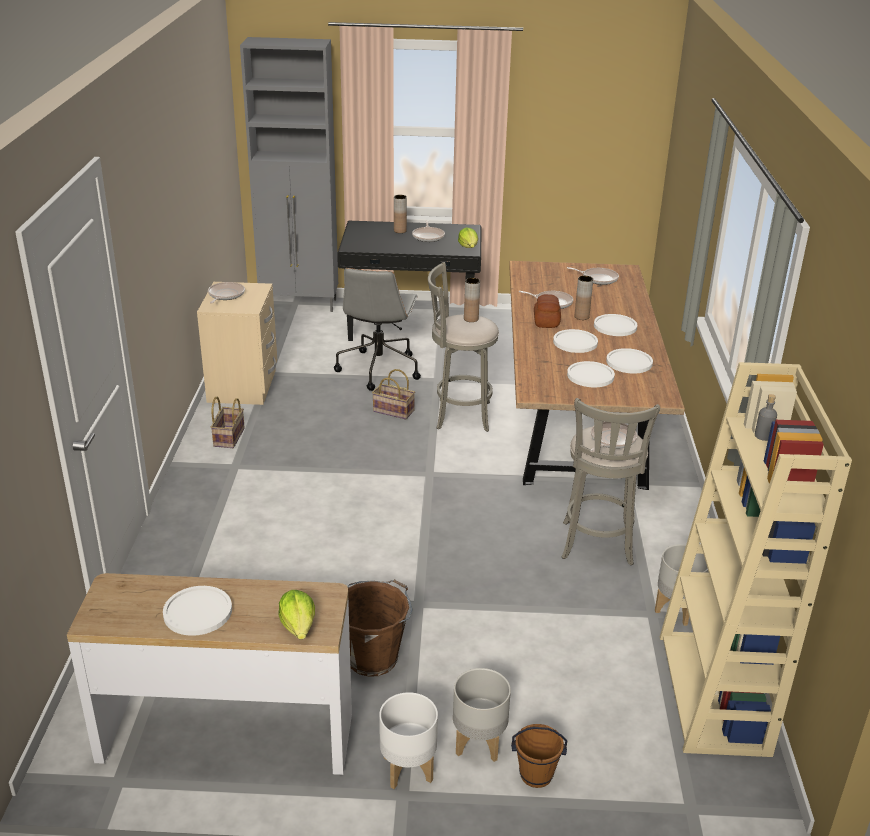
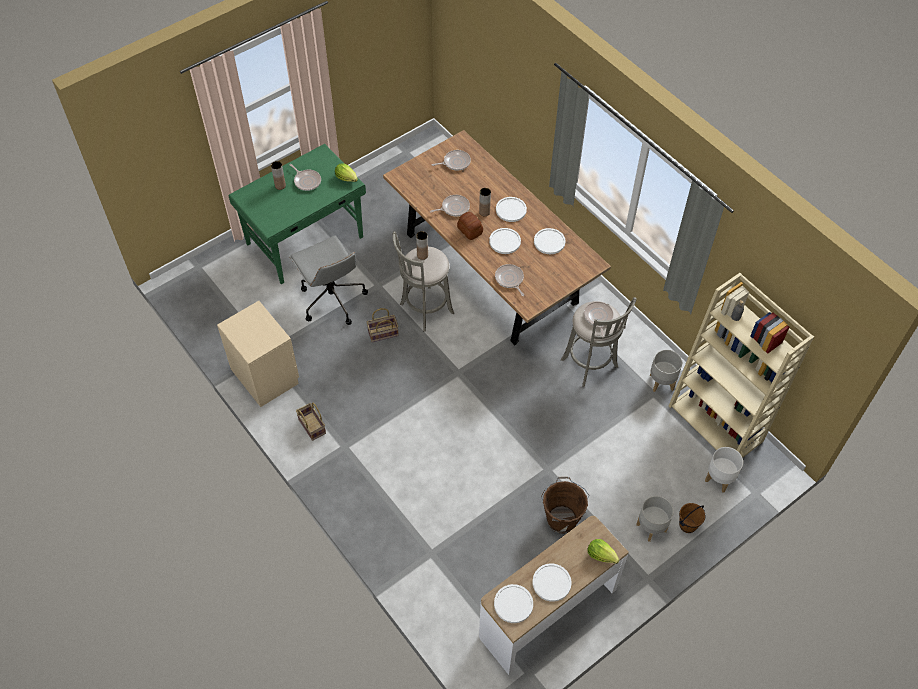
camera: 40 degrees left, 25 degrees up
frying pan [208,282,245,304] -> frying pan moved to [495,264,524,296]
grey cabinet [240,37,338,312] -> none
black desk [337,221,482,341] -> green desk [229,144,366,284]
white planter [379,692,438,789] -> white planter moved to [705,447,743,493]
white plate [567,361,615,387] -> white plate moved to [494,584,533,623]

